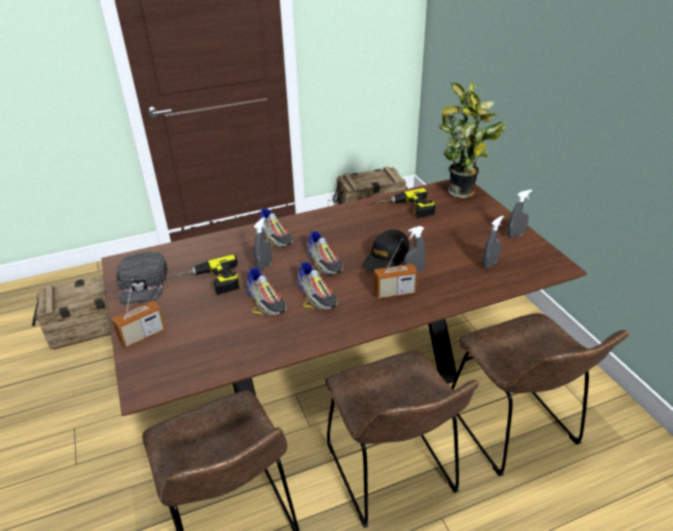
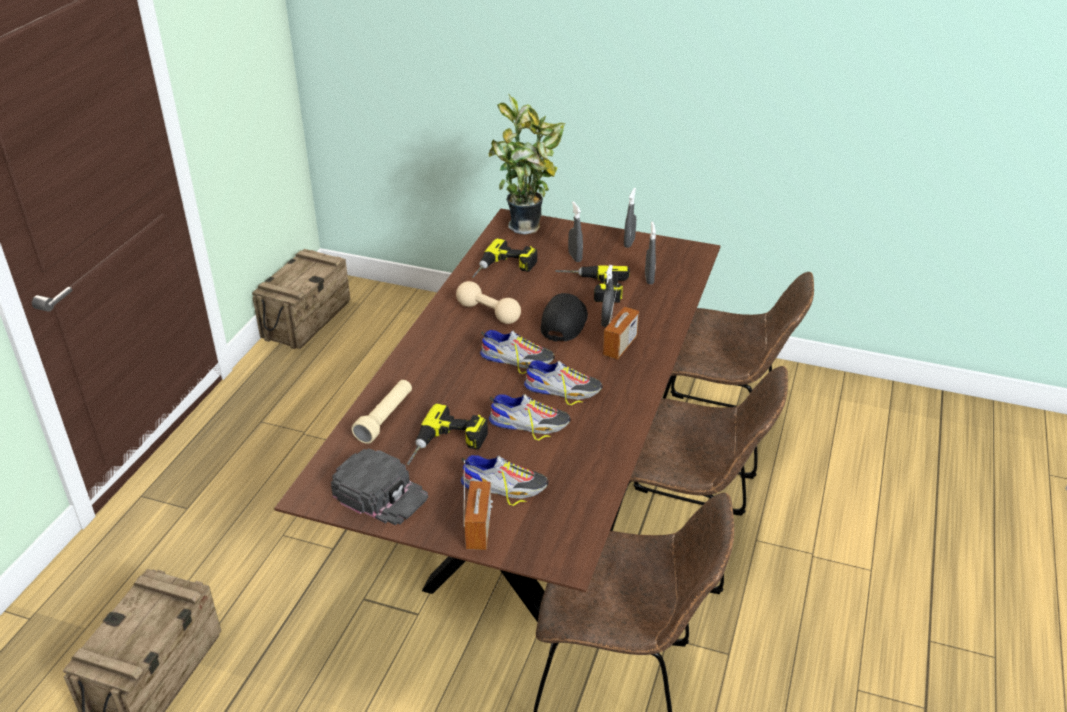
camera: 50 degrees left, 0 degrees up
grey spray bottle [254,217,272,271] -> grey spray bottle moved to [568,201,583,262]
shoe [259,207,293,247] -> shoe moved to [460,455,548,506]
black cap [363,230,409,271] -> black cap turned 150 degrees counterclockwise [541,293,588,342]
none -> beige flashlight [351,380,412,444]
none -> beige dumbbell [456,281,521,324]
none -> power drill [555,265,630,303]

